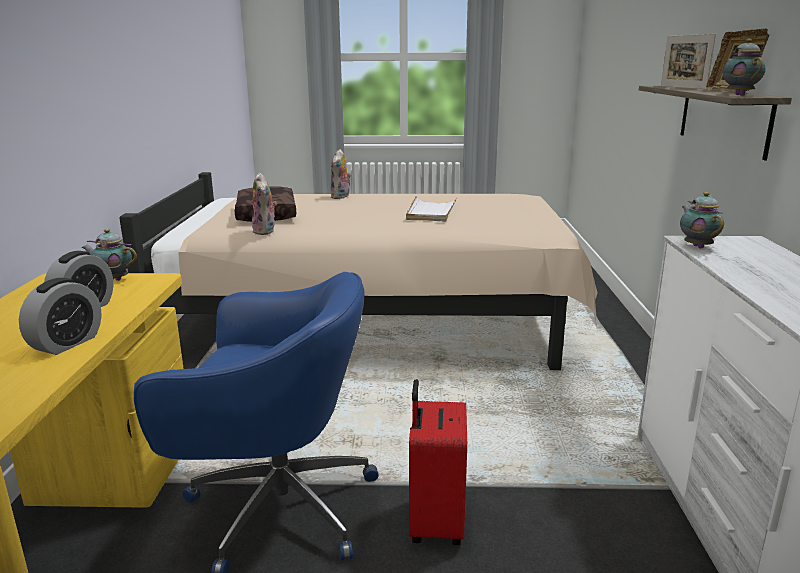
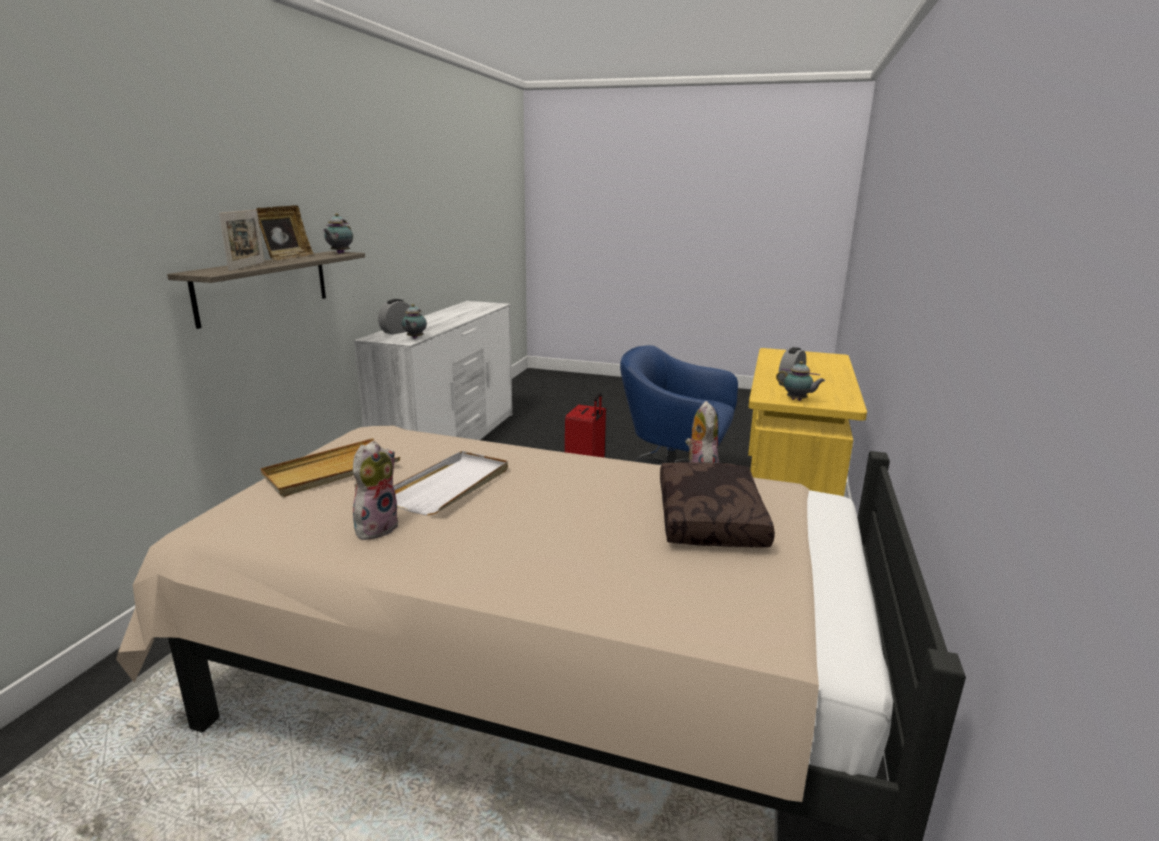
camera: 165 degrees left, 0 degrees up
alarm clock [19,278,102,355] -> alarm clock moved to [378,299,411,335]
plush toy [331,149,351,199] -> plush toy moved to [353,441,399,540]
none -> beige tray [261,438,400,497]

